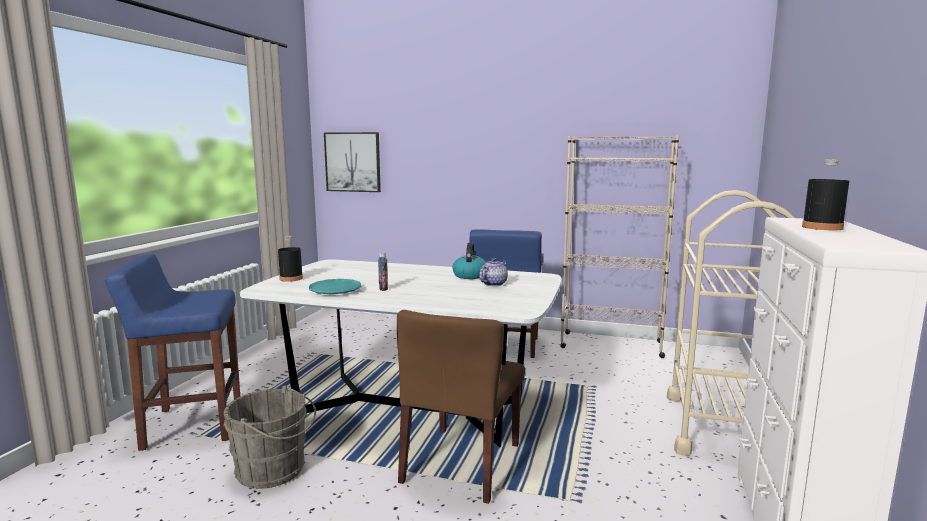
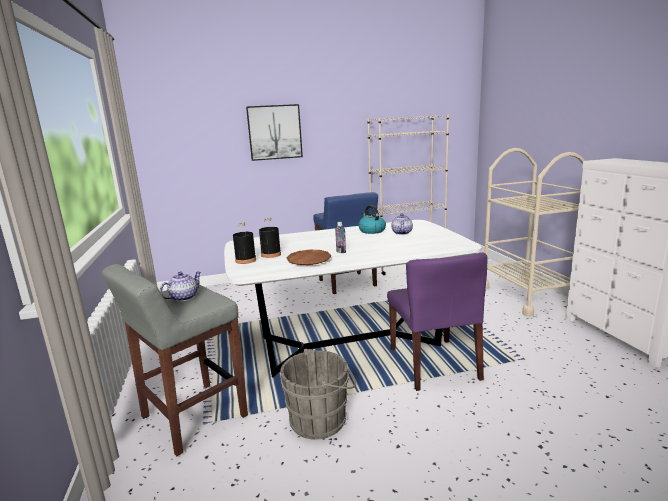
camera: 30 degrees left, 5 degrees up
blue stool [105,254,240,451] -> grey stool [102,264,248,456]
turquoise plate [309,279,361,294] -> brown plate [287,250,331,265]
picture [324,132,381,192] -> picture moved to [246,104,303,161]
brown chair [397,310,525,504] -> purple chair [387,252,488,391]
black bottle [802,159,849,230] -> black bottle moved to [259,217,281,258]
none -> teapot [160,271,201,301]

